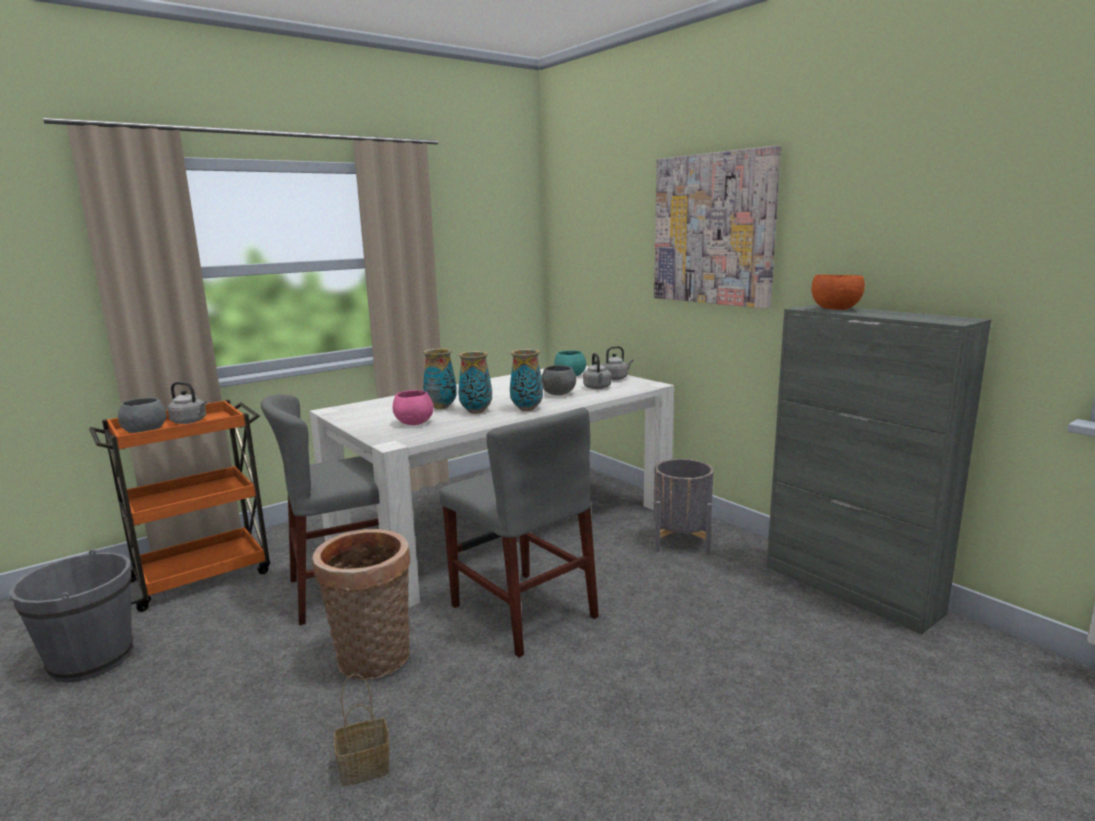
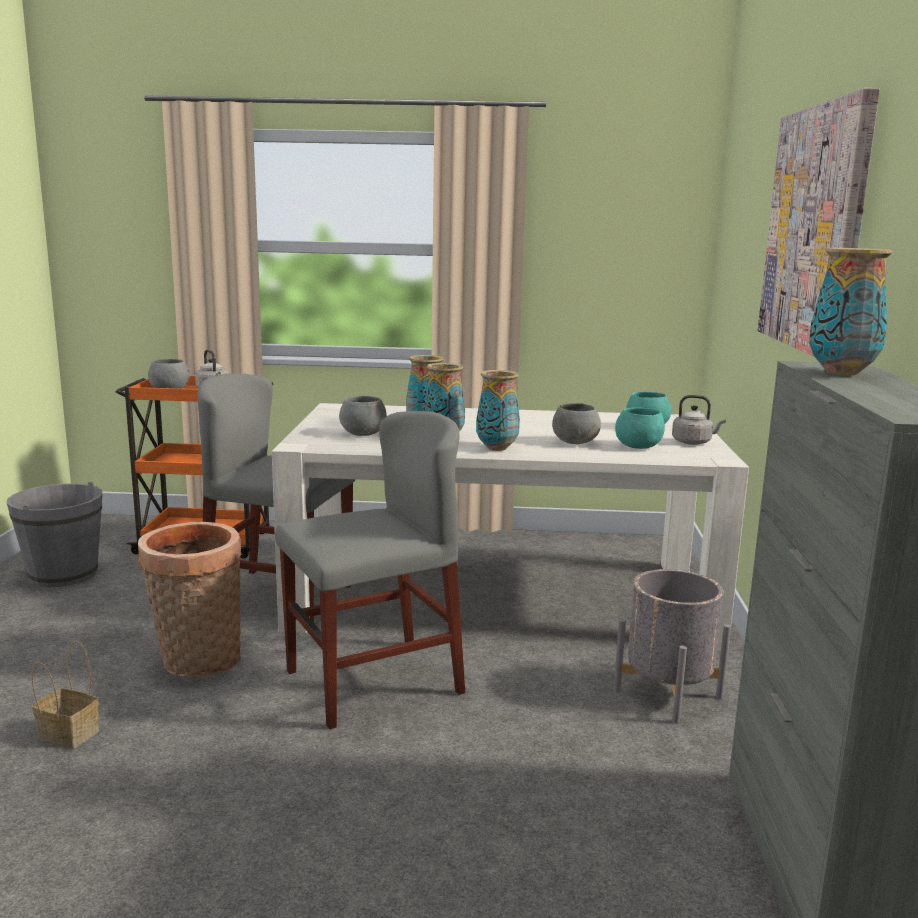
camera: 40 degrees right, 0 degrees up
pink bowl [393,390,434,425] -> grey bowl [339,396,387,436]
grey chair [440,407,599,657] -> grey chair turned 120 degrees counterclockwise [275,411,465,729]
grey kettle [583,353,611,389] -> turquoise bowl [615,407,665,449]
orange bowl [812,275,865,310] -> vase [809,248,892,375]

